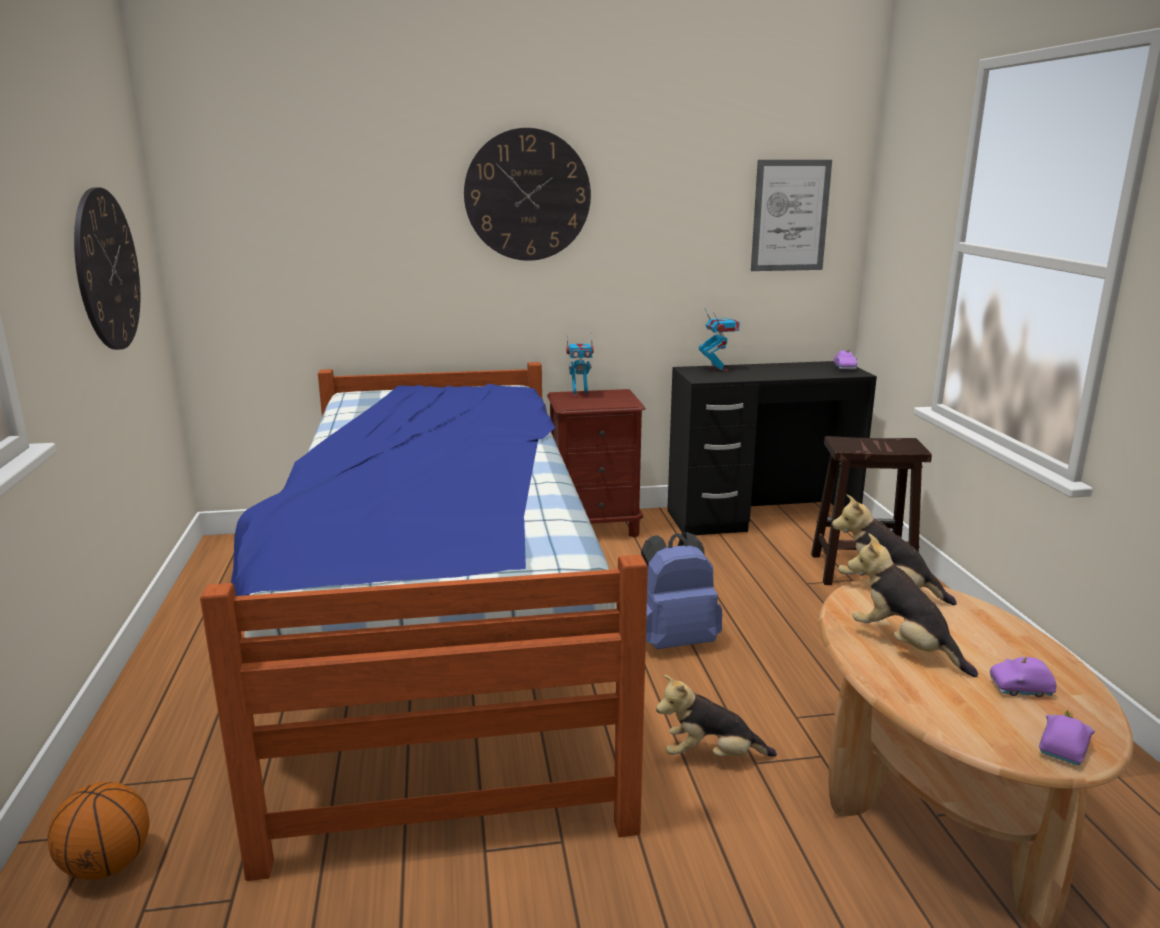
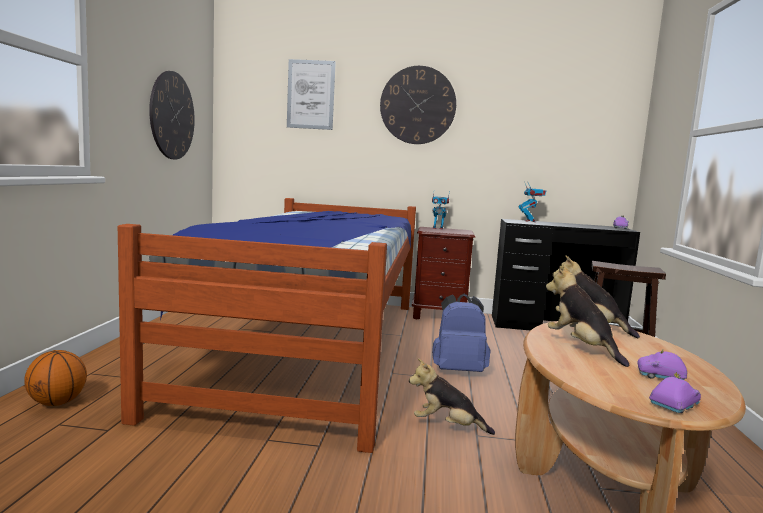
camera: 15 degrees right, 10 degrees down
picture [751,160,832,271] -> picture moved to [287,59,336,130]

